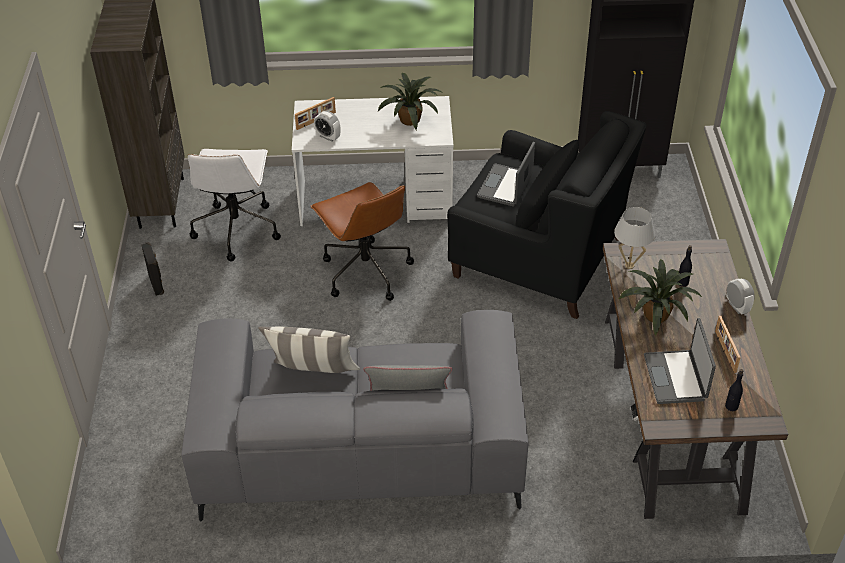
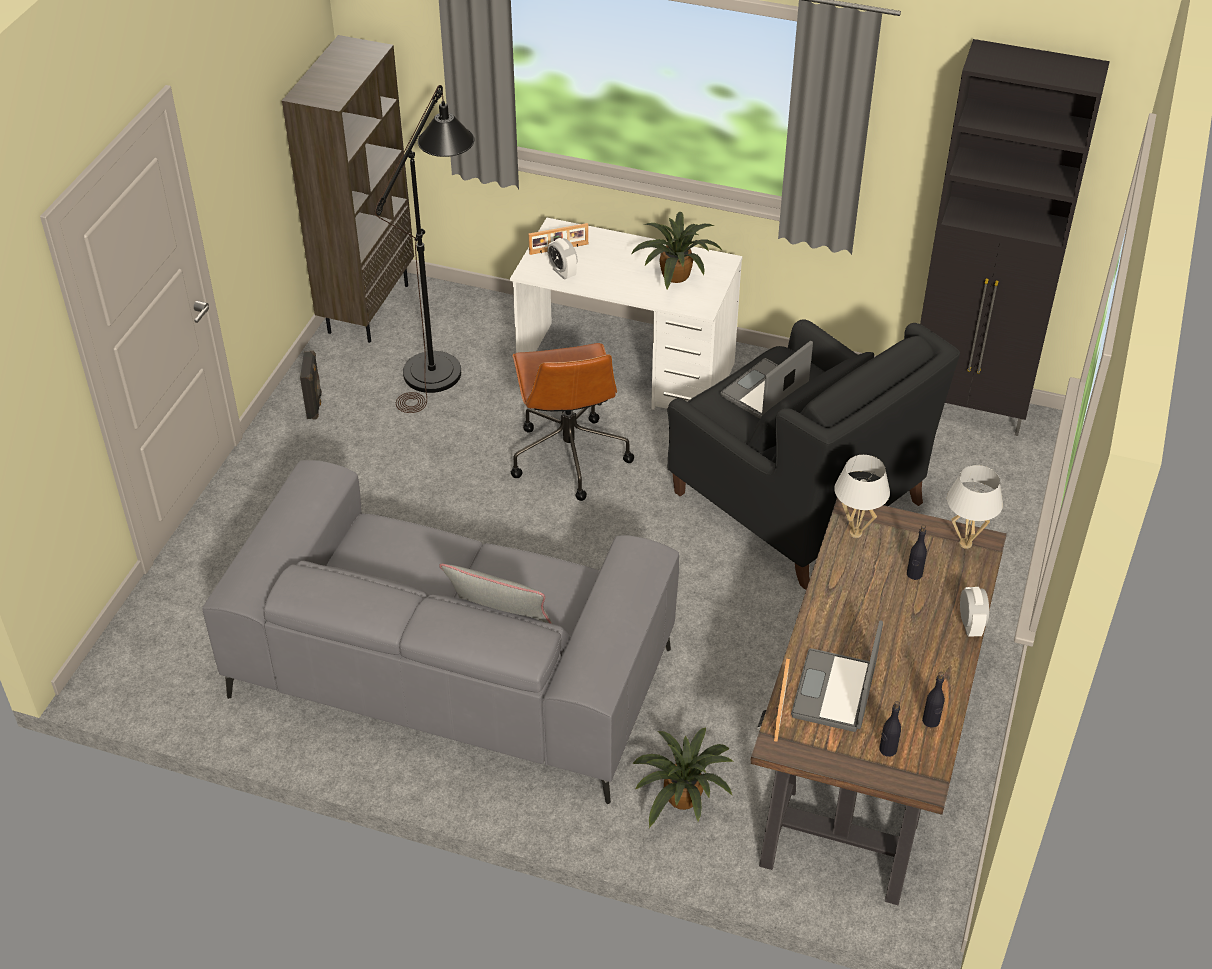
camera: 20 degrees right, 0 degrees up
white office chair [188,149,281,261] -> black floor lamp [375,85,474,413]
pillow [258,326,360,373] -> none
potted plant [619,259,702,336] -> potted plant moved to [632,727,734,828]
picture frame [715,316,741,373] -> picture frame moved to [773,659,790,742]
none -> black bottle [922,672,945,728]
none -> white table lamp [947,465,1003,549]

